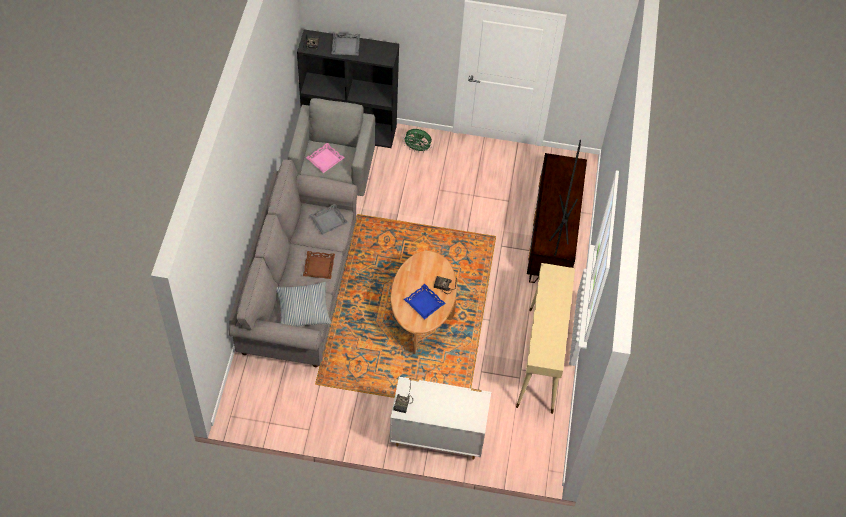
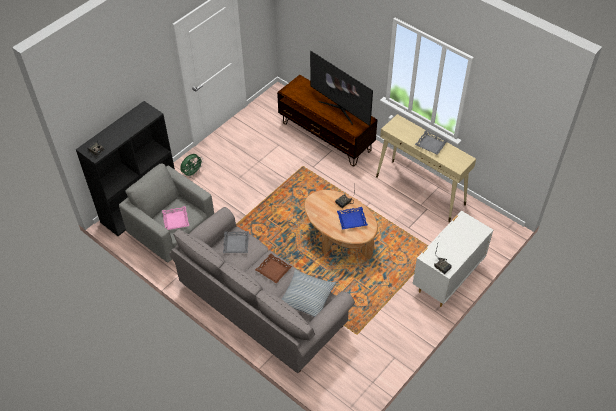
camera: 55 degrees left, 5 degrees down
grey tray [332,33,360,55] -> grey tray moved to [415,130,448,155]

